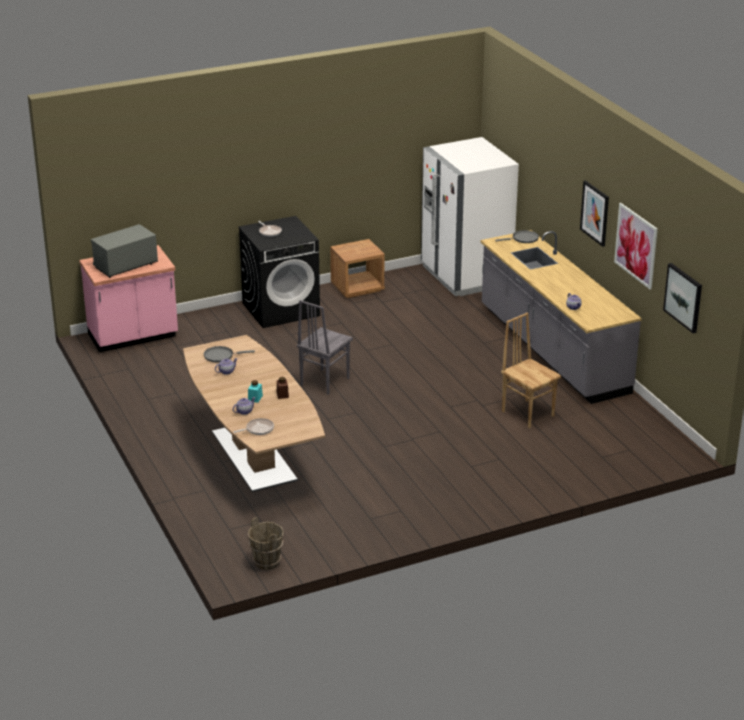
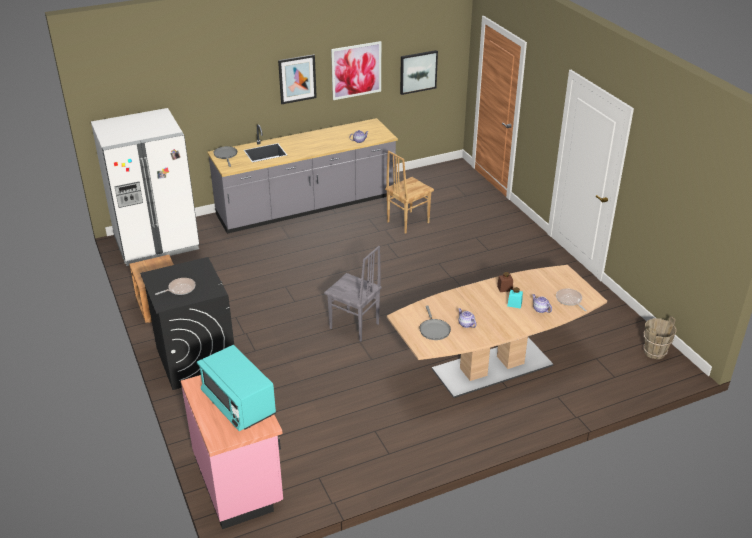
camera: 90 degrees left, 5 degrees up
grey microwave [91,224,158,278] -> turquoise microwave [197,345,276,431]

